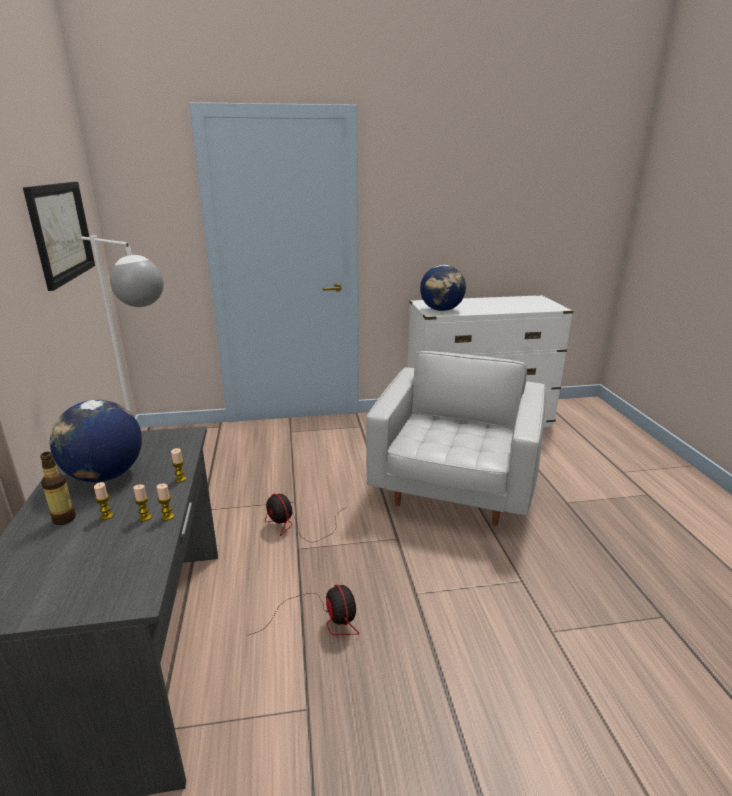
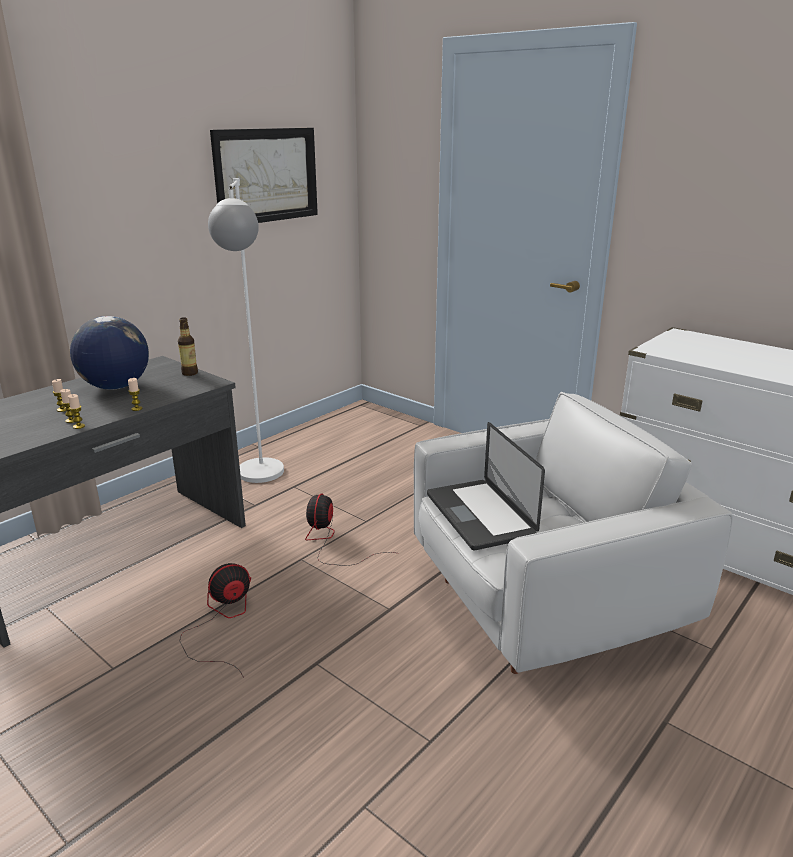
camera: 50 degrees right, 0 degrees up
bottle [40,452,75,525] -> bottle moved to [178,317,198,376]
fan [249,585,359,635] -> fan turned 150 degrees counterclockwise [180,563,251,678]
globe [420,265,466,311] -> none
none -> laptop [427,422,545,550]

